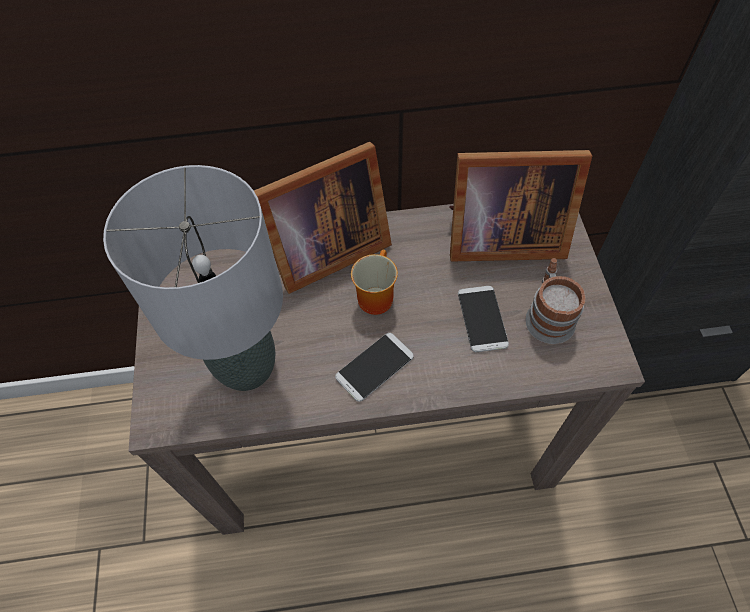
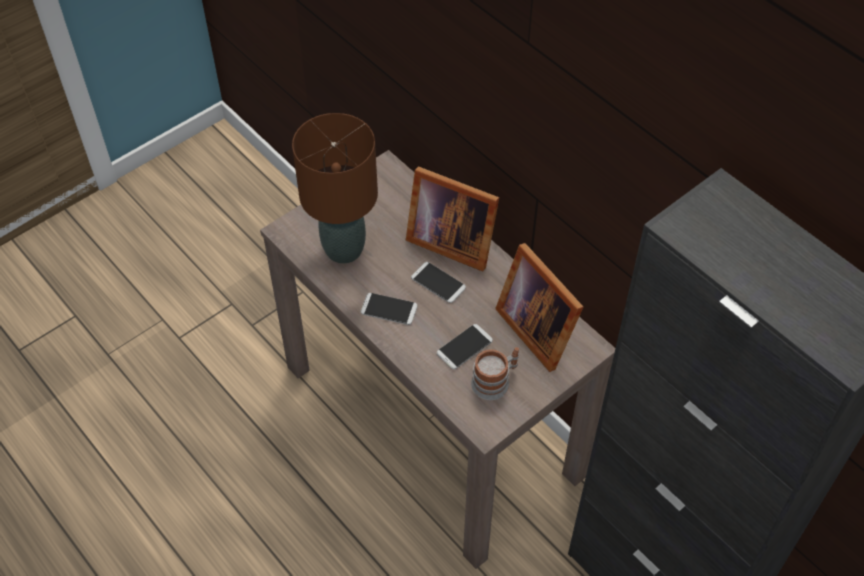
camera: 55 degrees right, 5 degrees down
grey table lamp [103,165,283,391] -> brown table lamp [292,113,378,264]
mug [351,250,398,315] -> phone [411,262,466,303]

